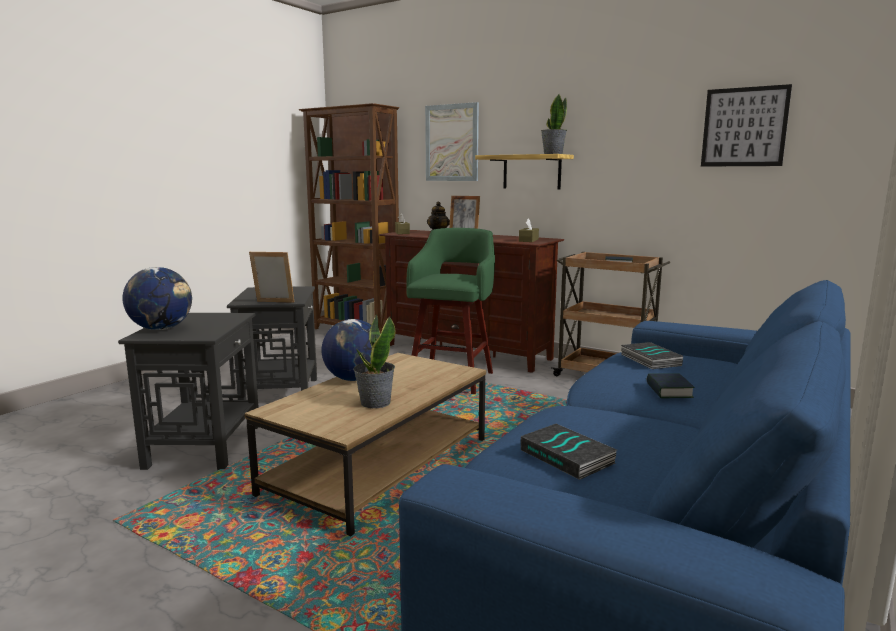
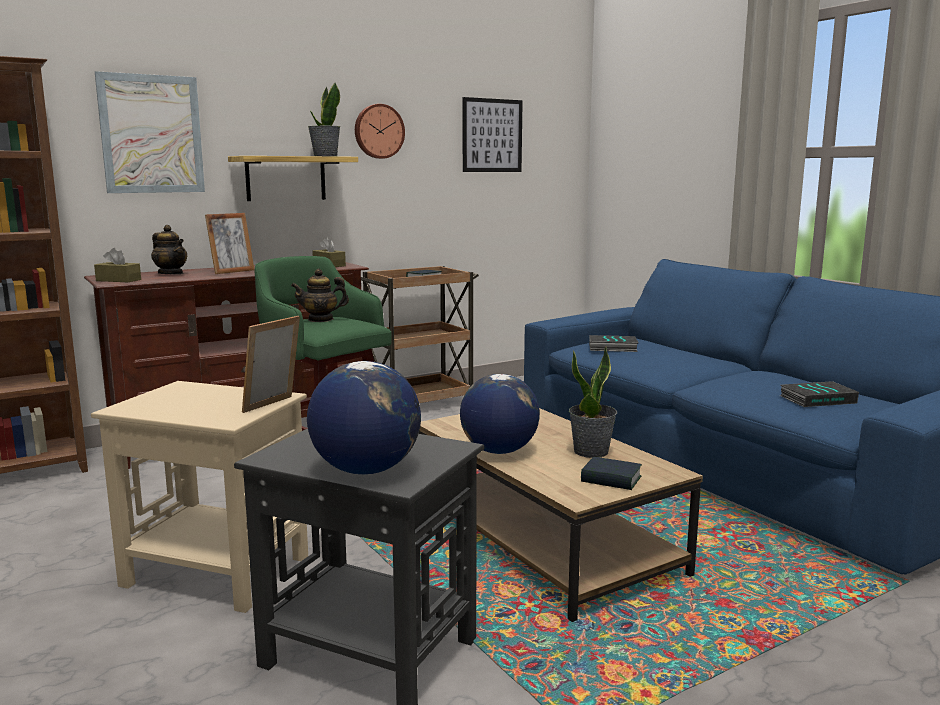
camera: 65 degrees left, 0 degrees up
black side table [227,286,317,400] -> beige side table [91,381,308,613]
book [647,373,694,398] -> book moved to [581,457,642,490]
none -> teapot [291,269,349,322]
none -> wall clock [355,104,405,159]

